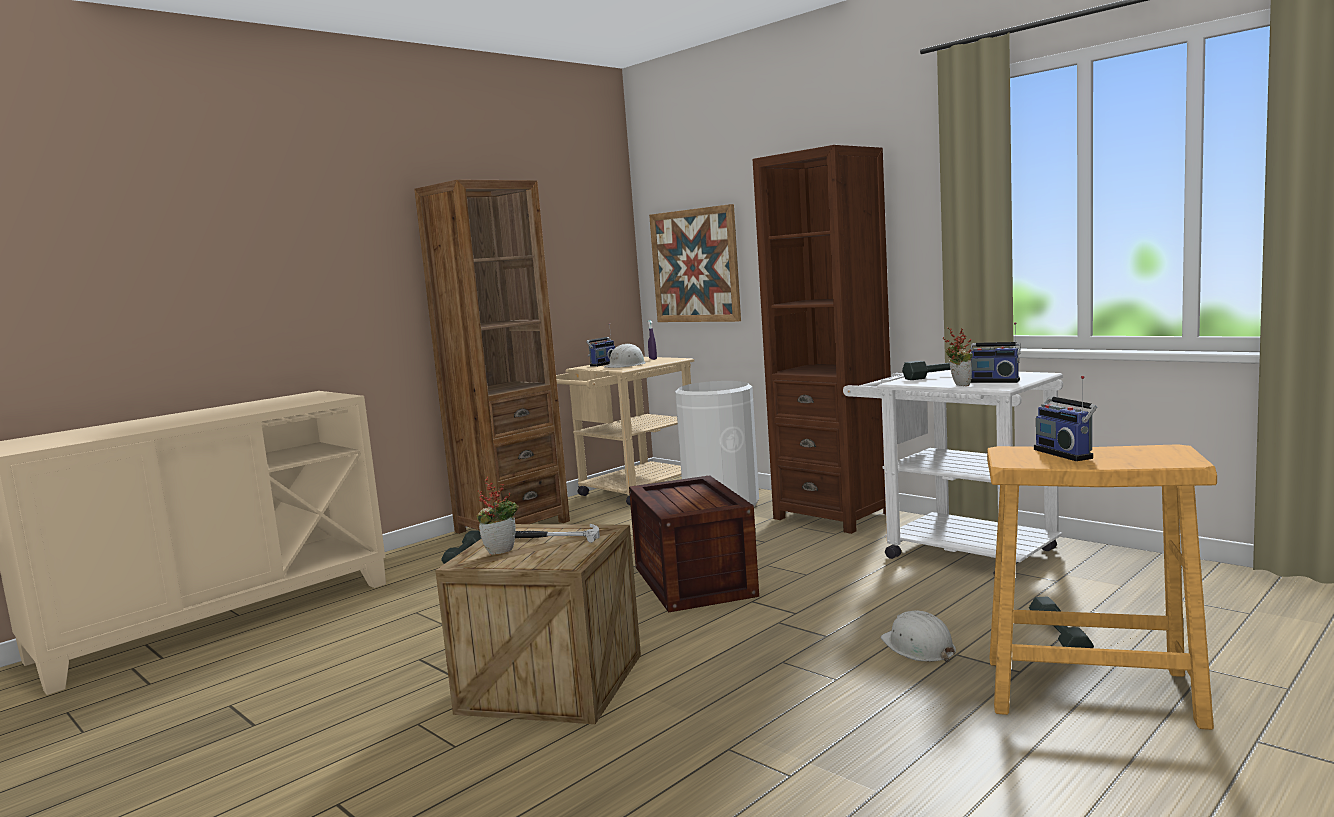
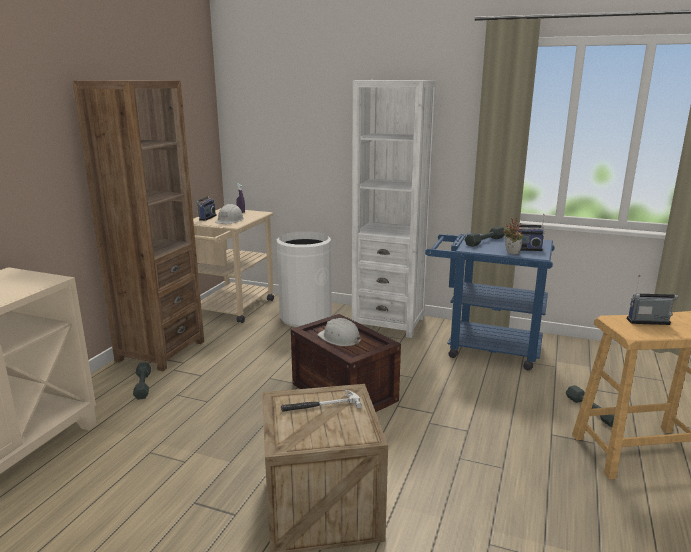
camera: 25 degrees left, 10 degrees up
potted plant [476,477,519,555] -> none
picture [649,204,741,322] -> none
brown bookcase [753,145,891,534] -> white bookcase [352,80,436,338]
white cart [843,370,1063,576] -> blue cart [425,233,555,370]
white hard hat [880,610,956,662] -> white hard hat moved to [318,318,362,346]
radio [1034,376,1097,461] -> radio turned 135 degrees clockwise [627,275,678,325]

